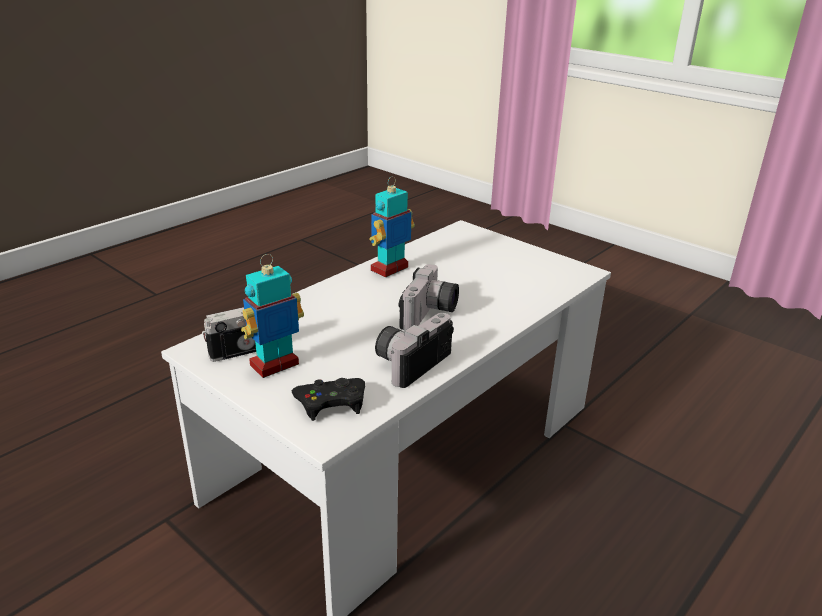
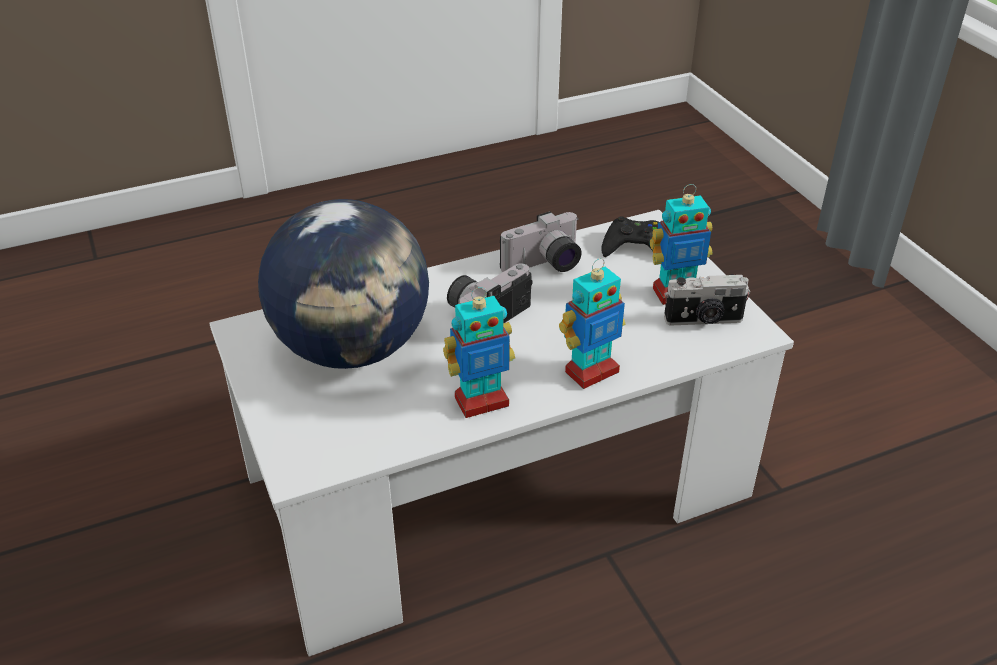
camera: 155 degrees left, 10 degrees up
none -> globe [258,199,429,369]
none -> toy robot [559,258,625,389]

